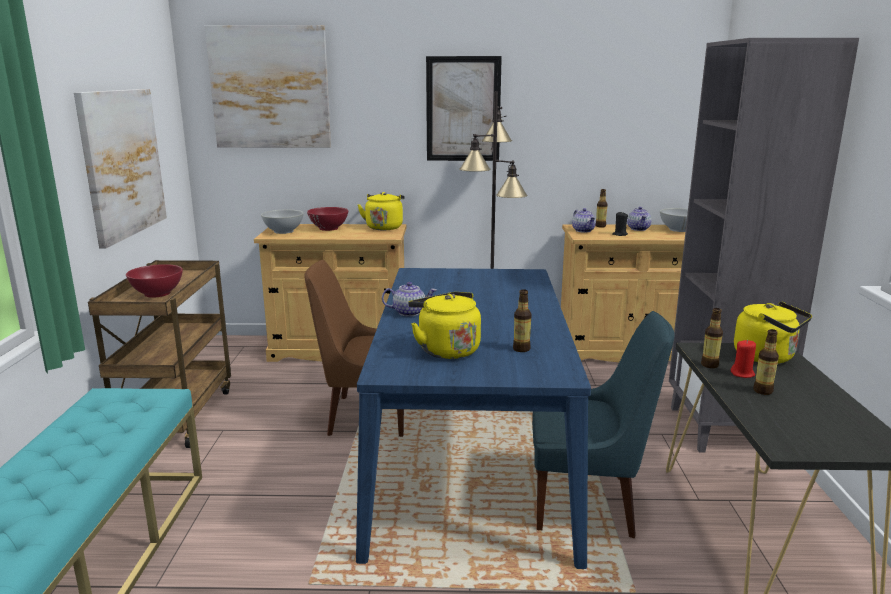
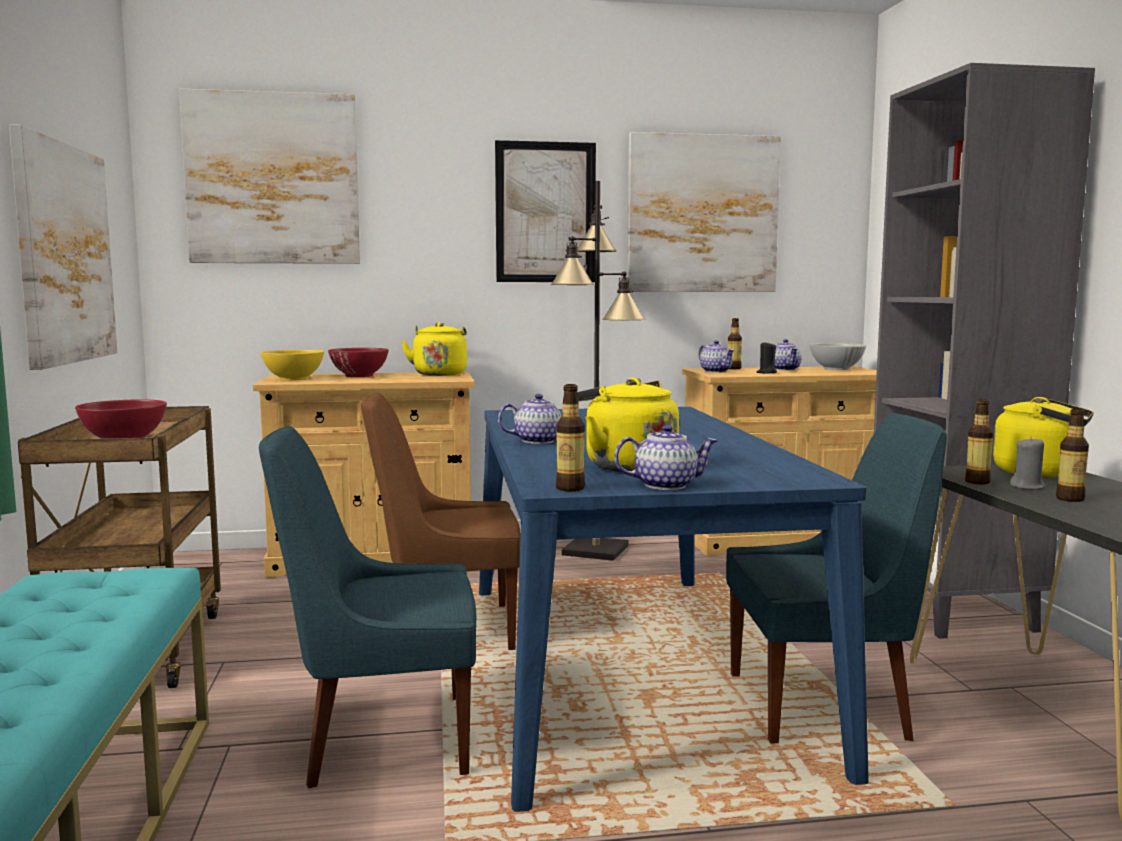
camera: 10 degrees left, 10 degrees down
white bowl [261,210,304,234] -> yellow bowl [261,350,324,380]
bottle [513,289,532,352] -> bottle moved to [556,384,585,491]
red candle [731,340,756,378] -> grey candle [1010,437,1045,490]
none -> blue chair [259,426,476,789]
none -> teapot [614,425,718,490]
none -> picture [628,132,781,292]

